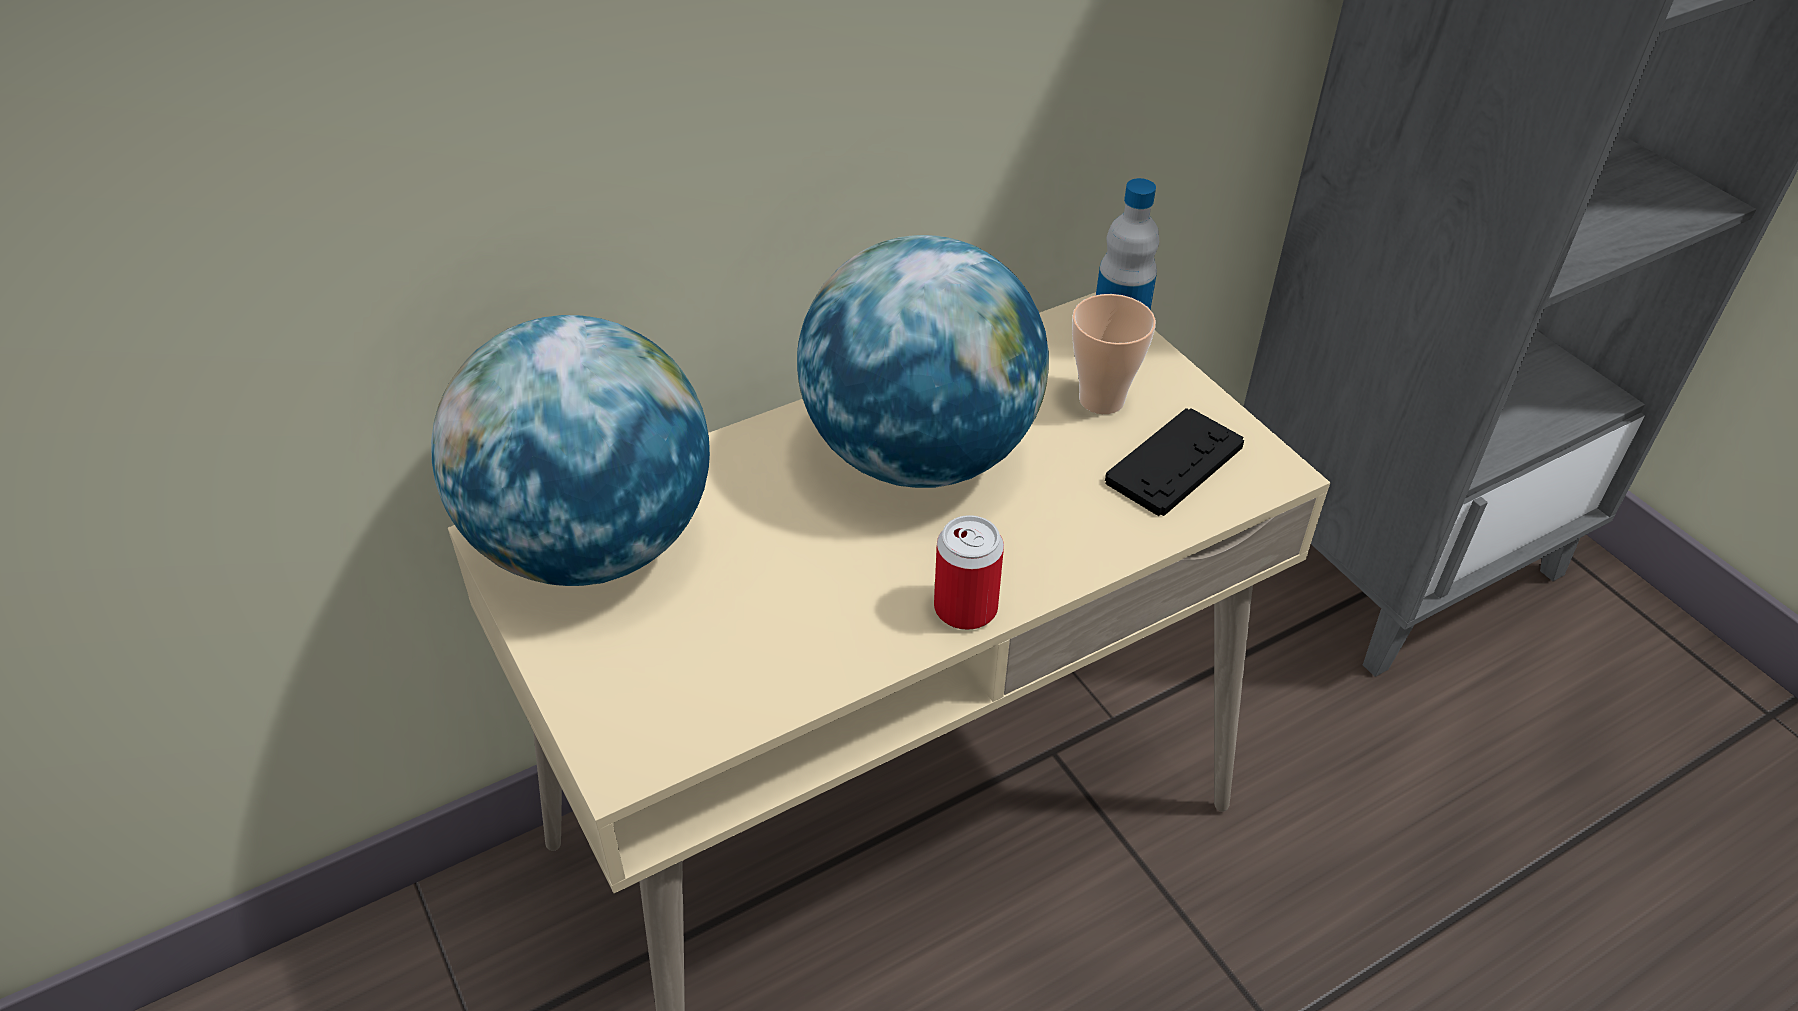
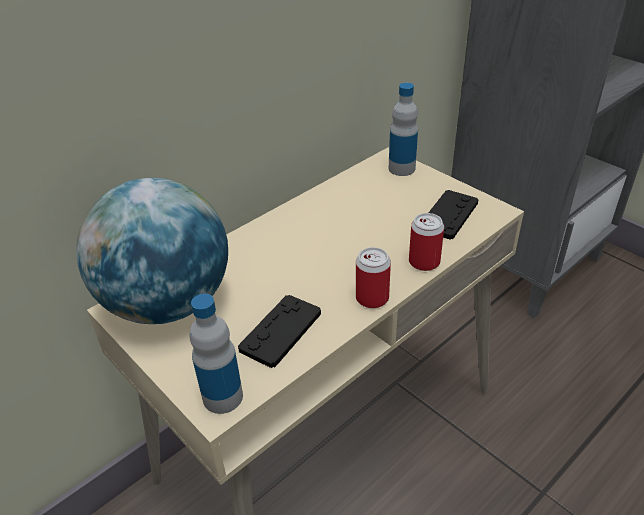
camera: 10 degrees left, 5 degrees down
globe [797,235,1049,488] -> none
cup [1072,294,1156,414] -> none
none -> bottle [190,294,243,414]
none -> black game controller [238,295,321,368]
none -> can [409,213,444,271]

